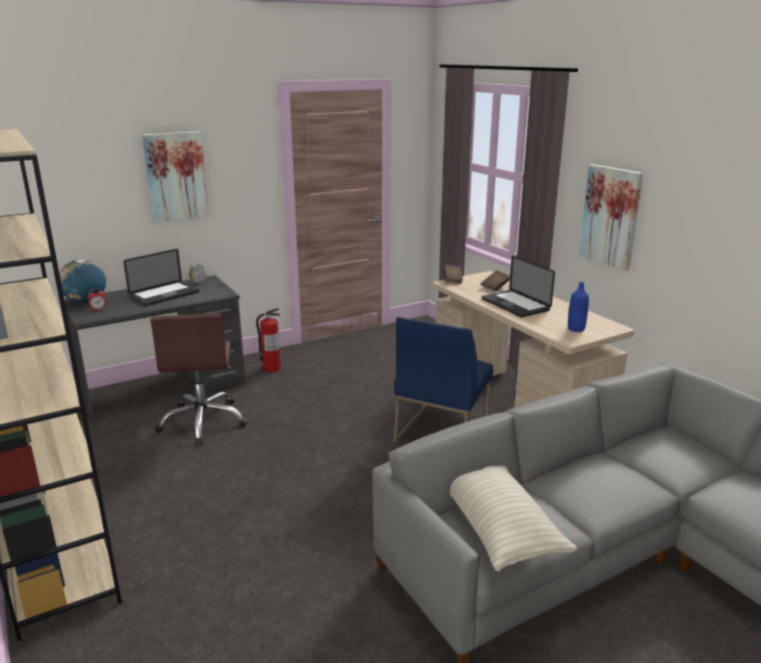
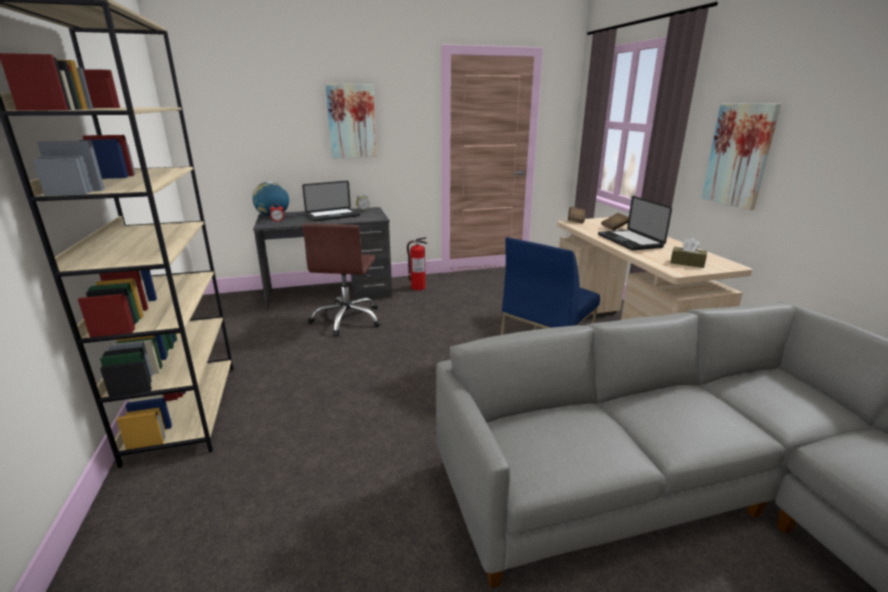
camera: 15 degrees right, 0 degrees up
beige pillow [450,465,577,572] -> none
blue bottle [568,282,589,332] -> brown tissue box [670,238,707,268]

